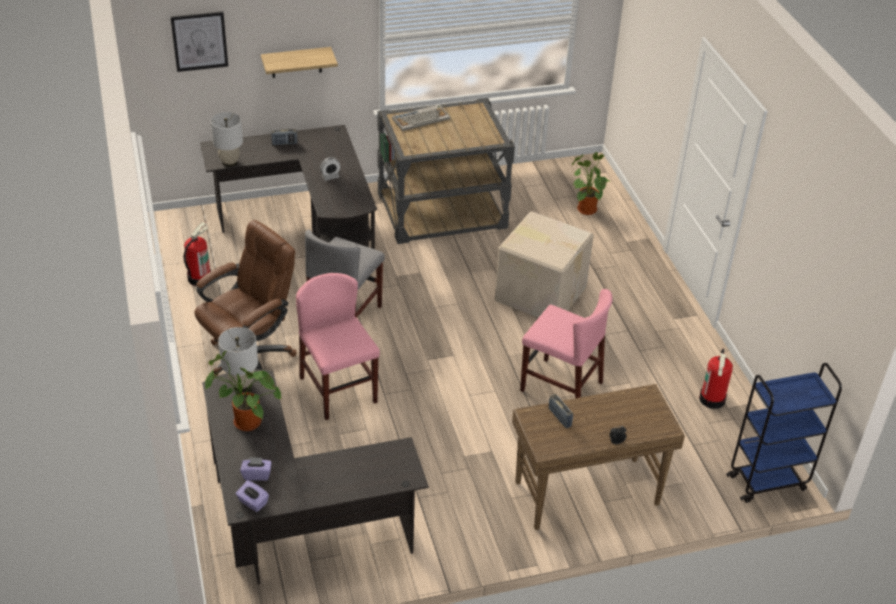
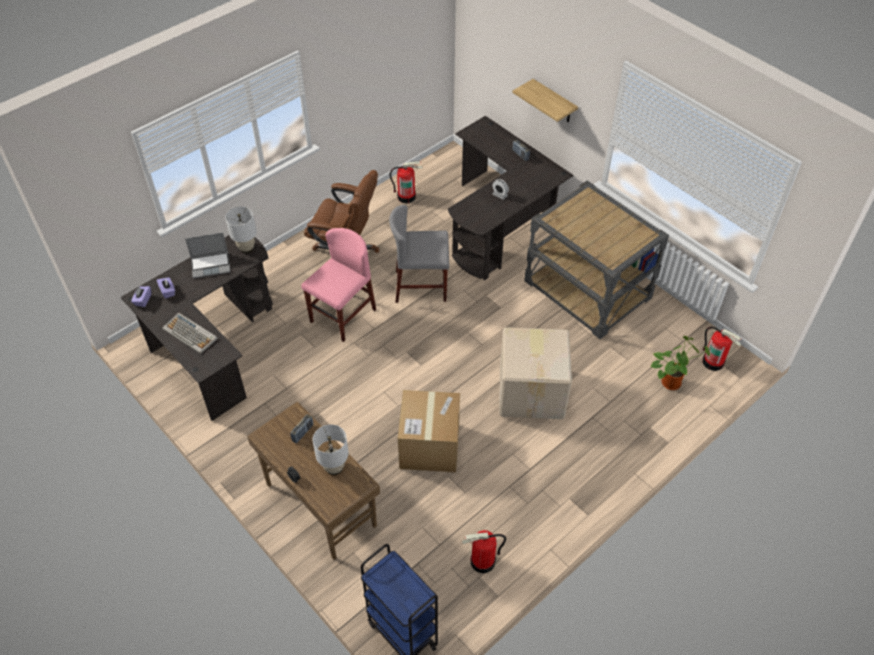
camera: 65 degrees right, 10 degrees up
picture [170,11,228,72] -> none
potted plant [205,351,281,431] -> laptop [185,232,231,279]
white table lamp [211,112,243,167] -> white table lamp moved to [313,424,349,475]
keyboard [392,104,450,131] -> keyboard moved to [162,313,218,354]
pink chair [520,289,613,398] -> cardboard box [398,390,460,472]
none -> fire extinguisher [702,327,742,371]

